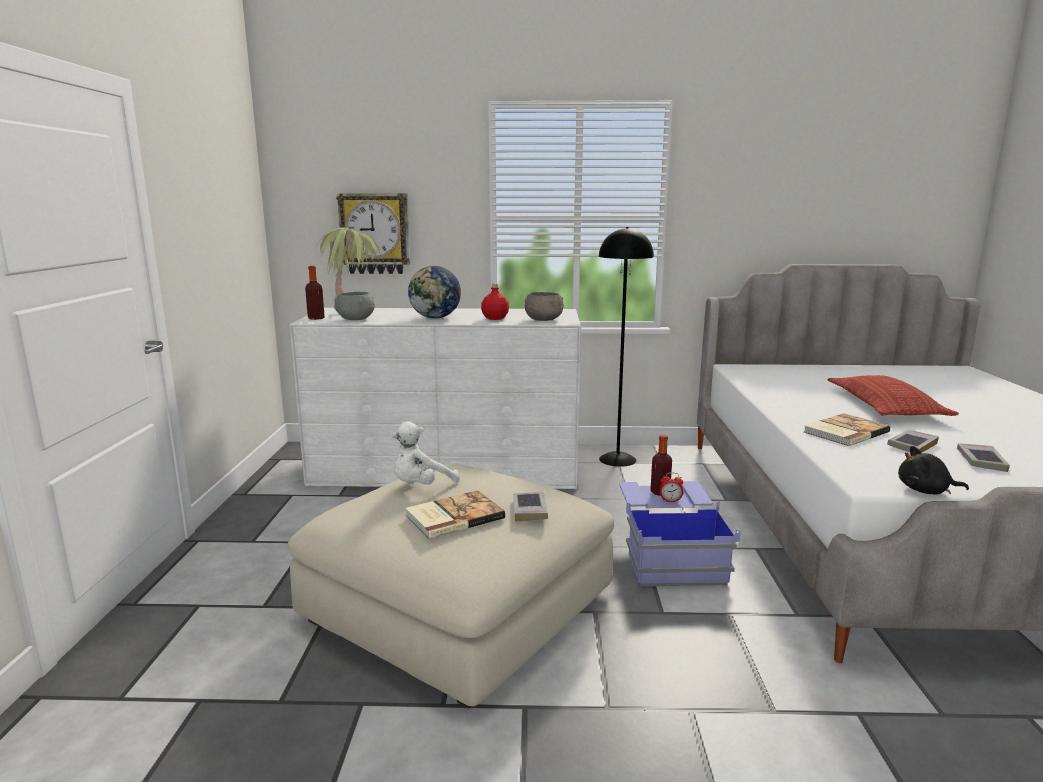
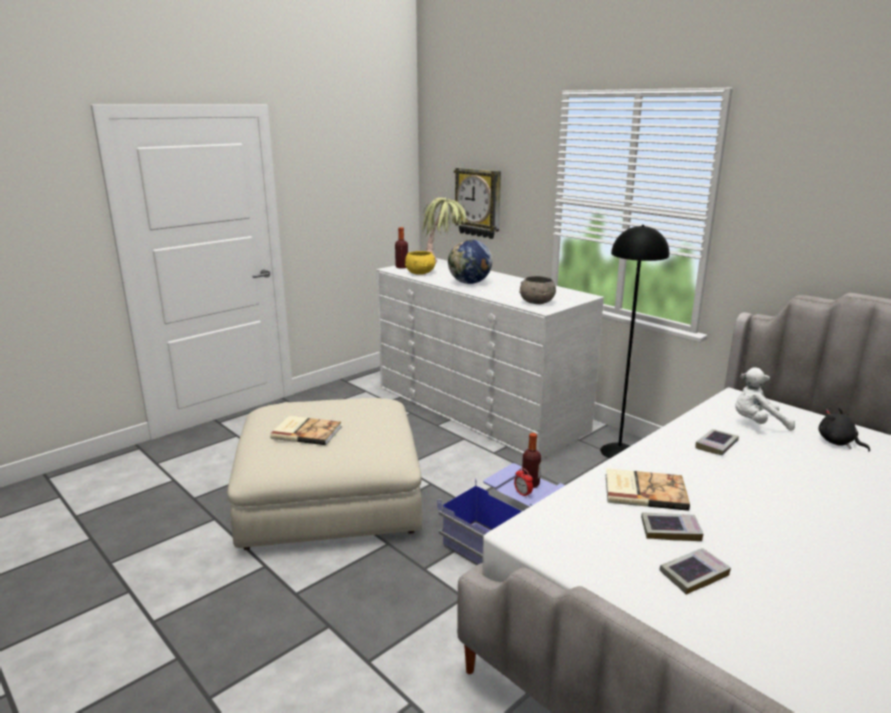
camera: 45 degrees right, 5 degrees up
grey bowl [334,292,375,320] -> yellow bowl [405,251,436,275]
white plush toy [392,422,460,485] -> white plush toy moved to [735,368,795,431]
red bottle [481,284,509,320] -> none
book [513,492,548,522] -> book moved to [695,429,739,455]
pillow [827,375,959,416] -> none
black plush toy [898,446,969,495] -> black plush toy moved to [818,408,870,452]

